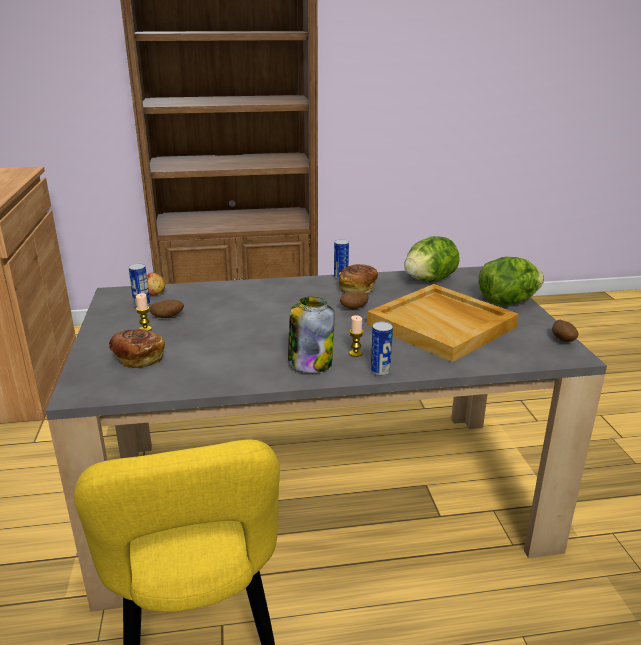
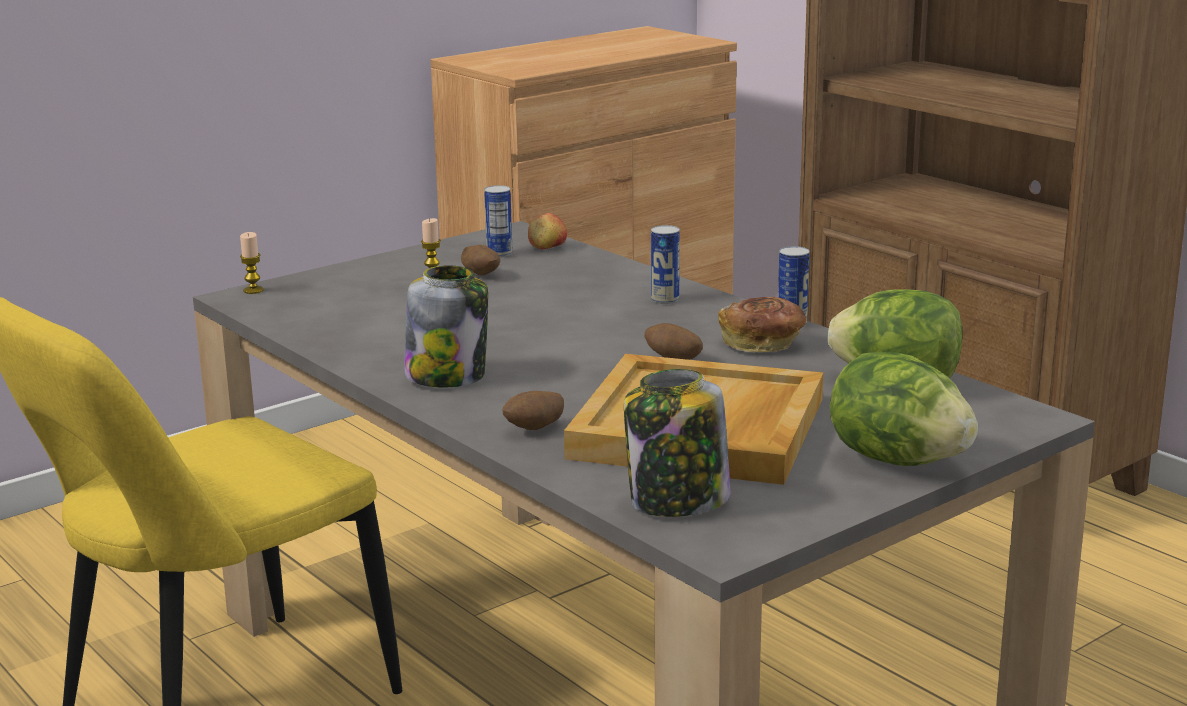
camera: 60 degrees right, 5 degrees down
bread [109,329,165,368] -> none
candle [349,315,363,357] -> candle moved to [240,232,264,294]
can [371,322,393,376] -> can moved to [651,225,680,304]
potato [552,320,578,342] -> potato moved to [502,391,564,430]
none -> jar [624,369,731,517]

